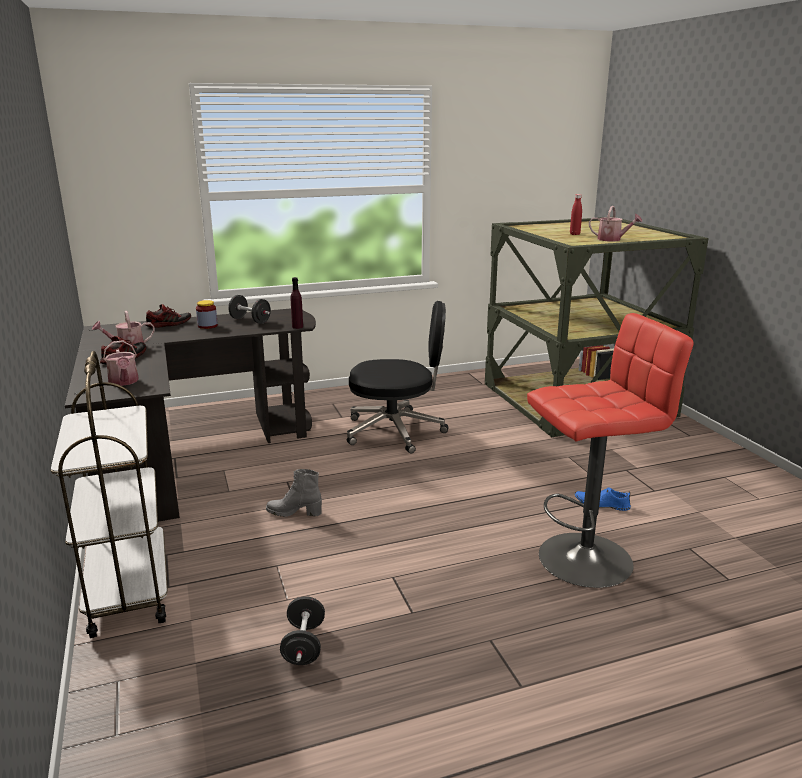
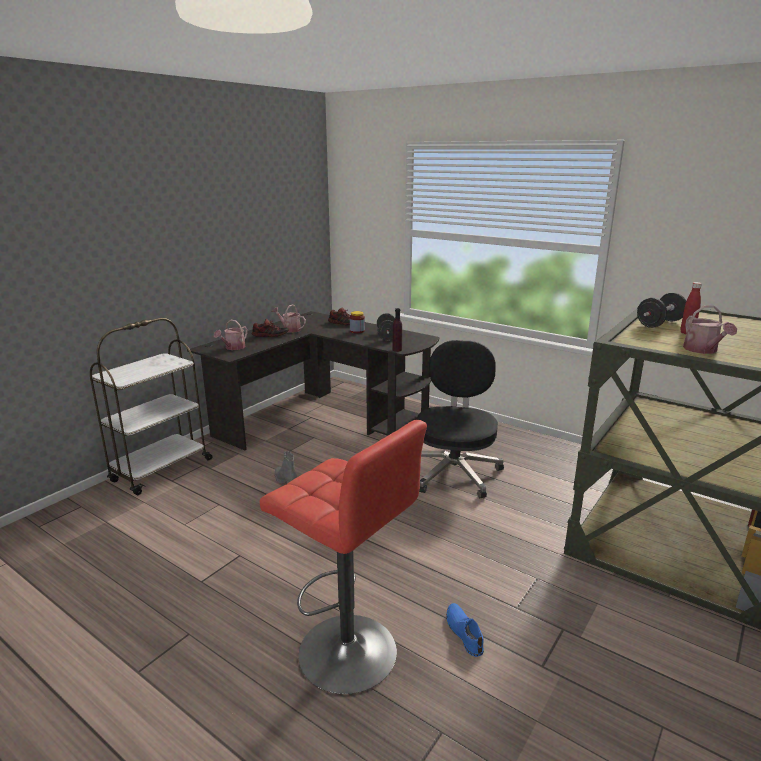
camera: 55 degrees right, 0 degrees up
black dumbbell [280,596,325,665] -> black dumbbell moved to [637,292,686,328]
black office chair [347,301,449,454] -> black office chair turned 135 degrees counterclockwise [416,340,504,498]

